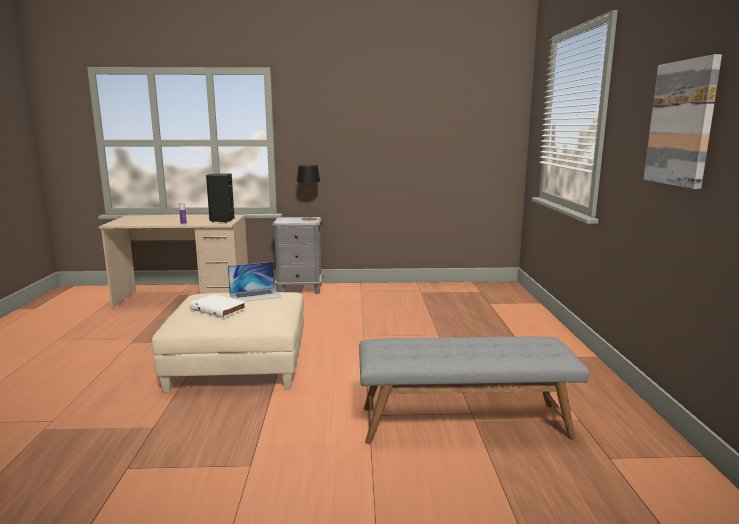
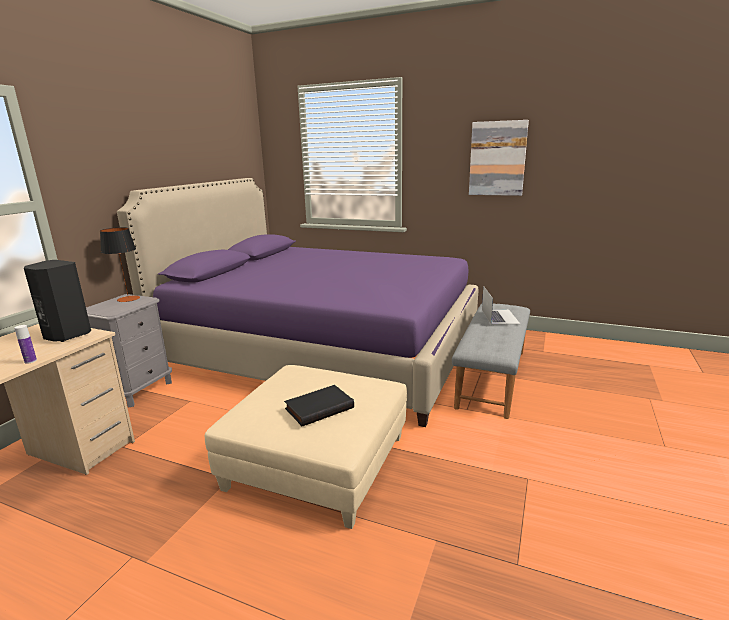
camera: 65 degrees left, 5 degrees up
white book [189,294,246,318] -> black book [284,385,354,426]
laptop [228,262,281,302] -> laptop moved to [482,286,520,325]
none -> purple bed [117,178,479,427]

